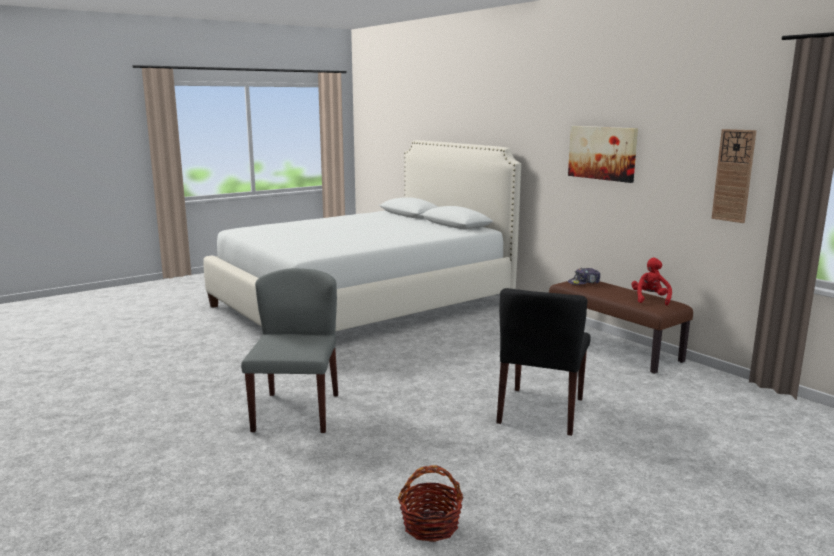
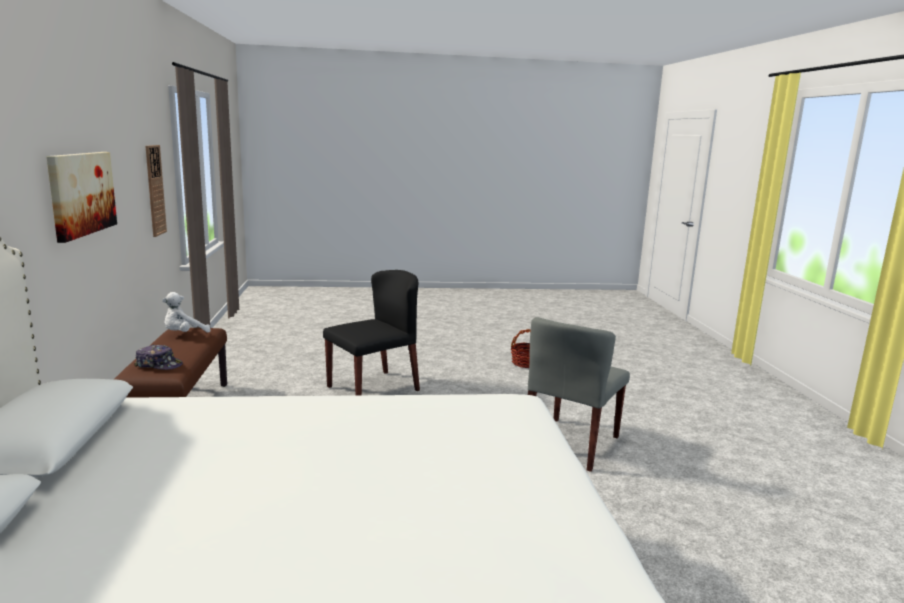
camera: 150 degrees left, 0 degrees up
red plush toy [632,258,672,306] -> white plush toy [162,292,211,333]

